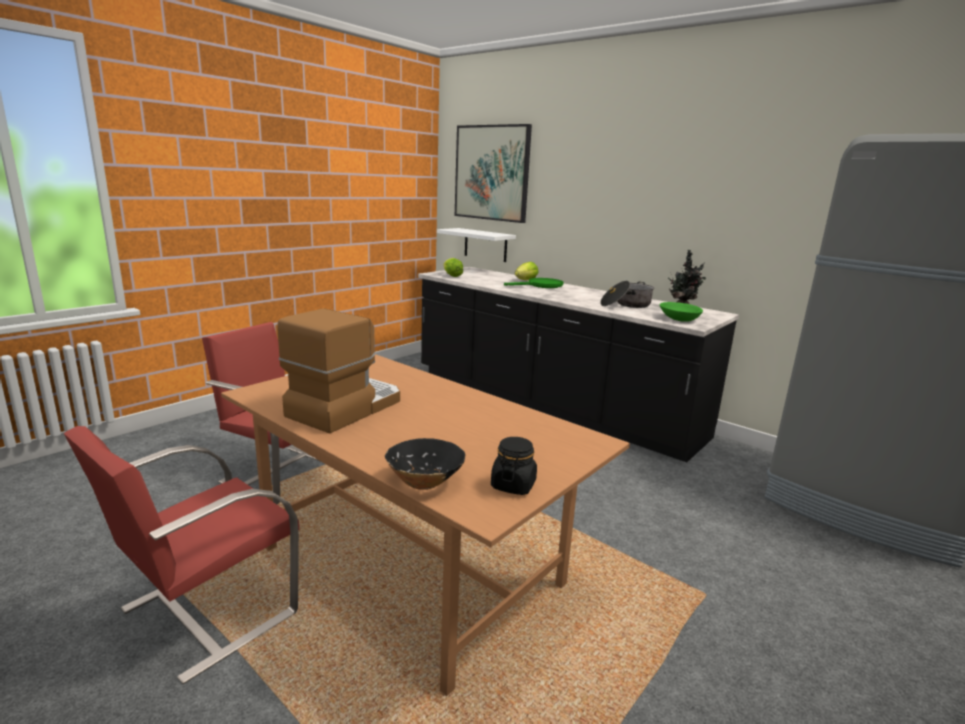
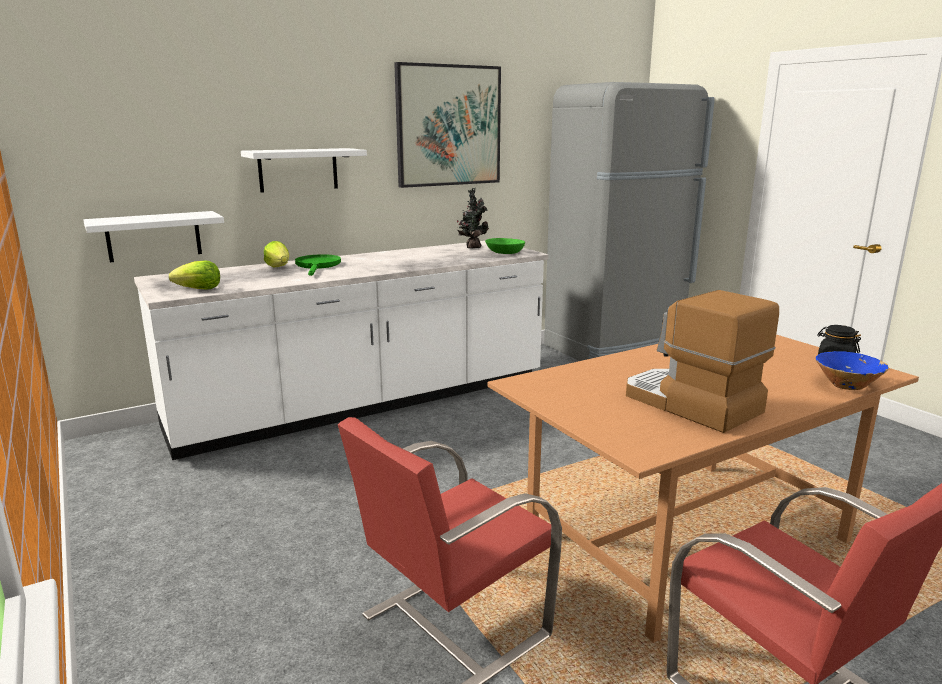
camera: 70 degrees left, 0 degrees up
black bowl [385,438,465,490] -> blue bowl [816,351,889,390]
black counter [418,267,739,462] -> white counter [134,241,548,460]
picture [455,124,532,223] -> picture moved to [394,62,501,188]
cooking pot [600,281,654,308] -> none
none -> white shelf [241,148,367,193]

